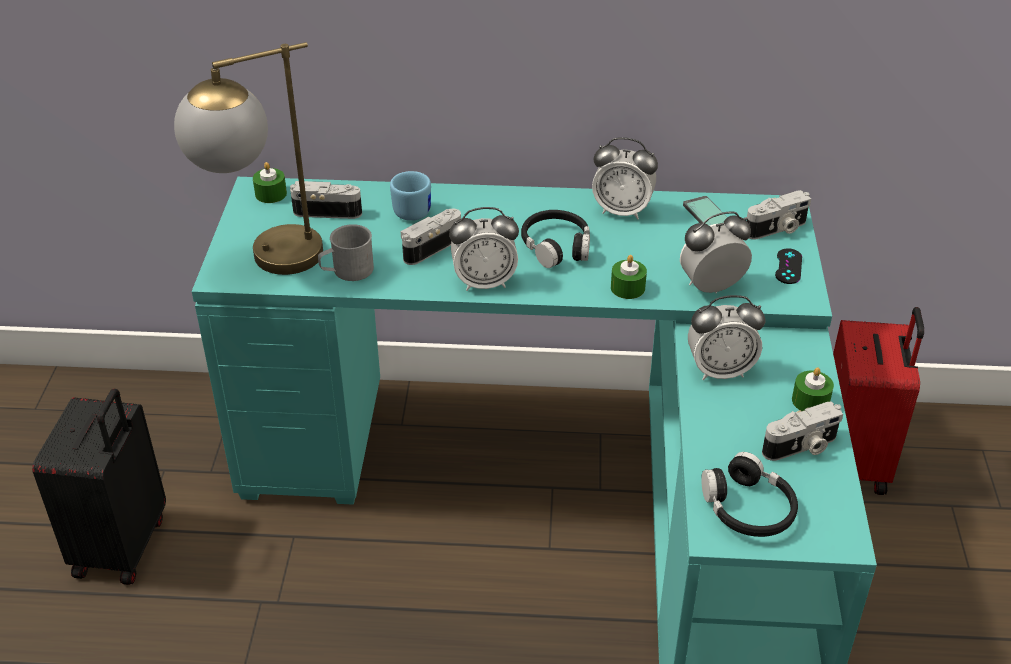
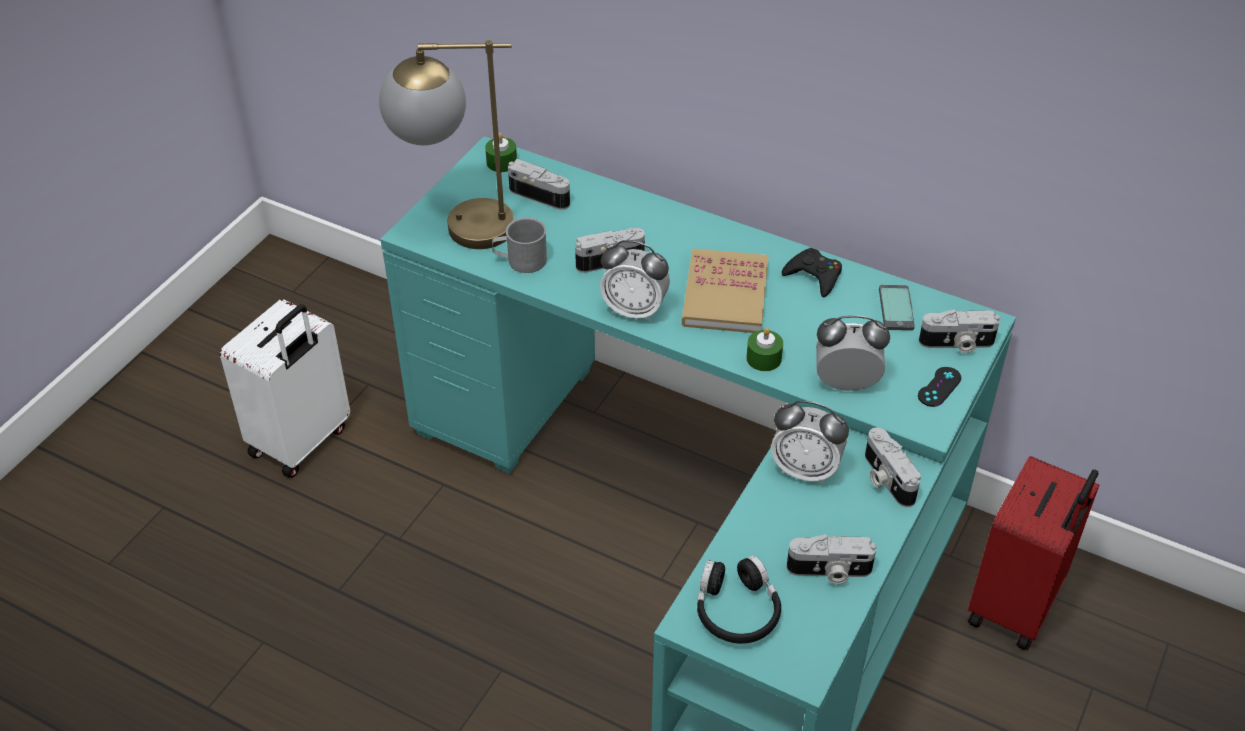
camera: 25 degrees right, 5 degrees up
black suitcase [32,389,166,585] -> white suitcase [220,299,350,478]
blue mug [390,171,431,221] -> none
black headphones [521,210,590,268] -> book [682,249,769,333]
alarm clock [592,137,658,219] -> black game controller [782,248,842,297]
green candle [792,368,834,411] -> none
none -> camera [865,428,921,507]

